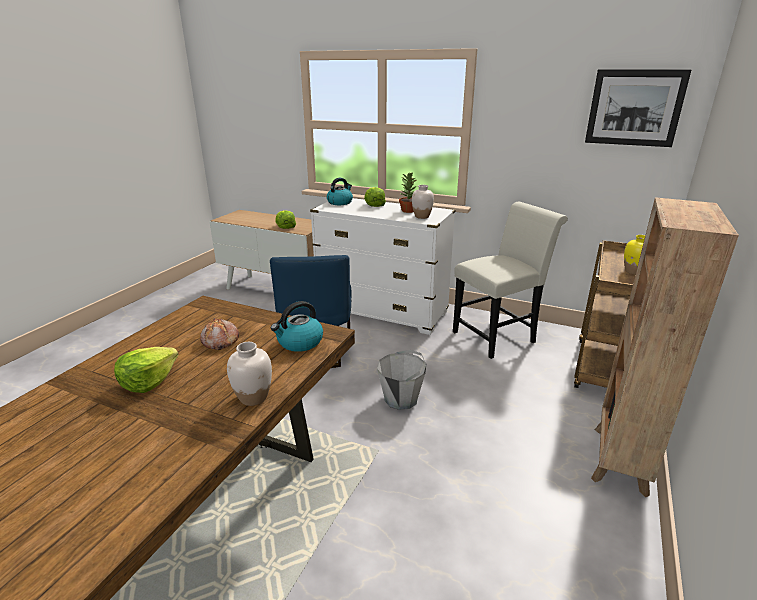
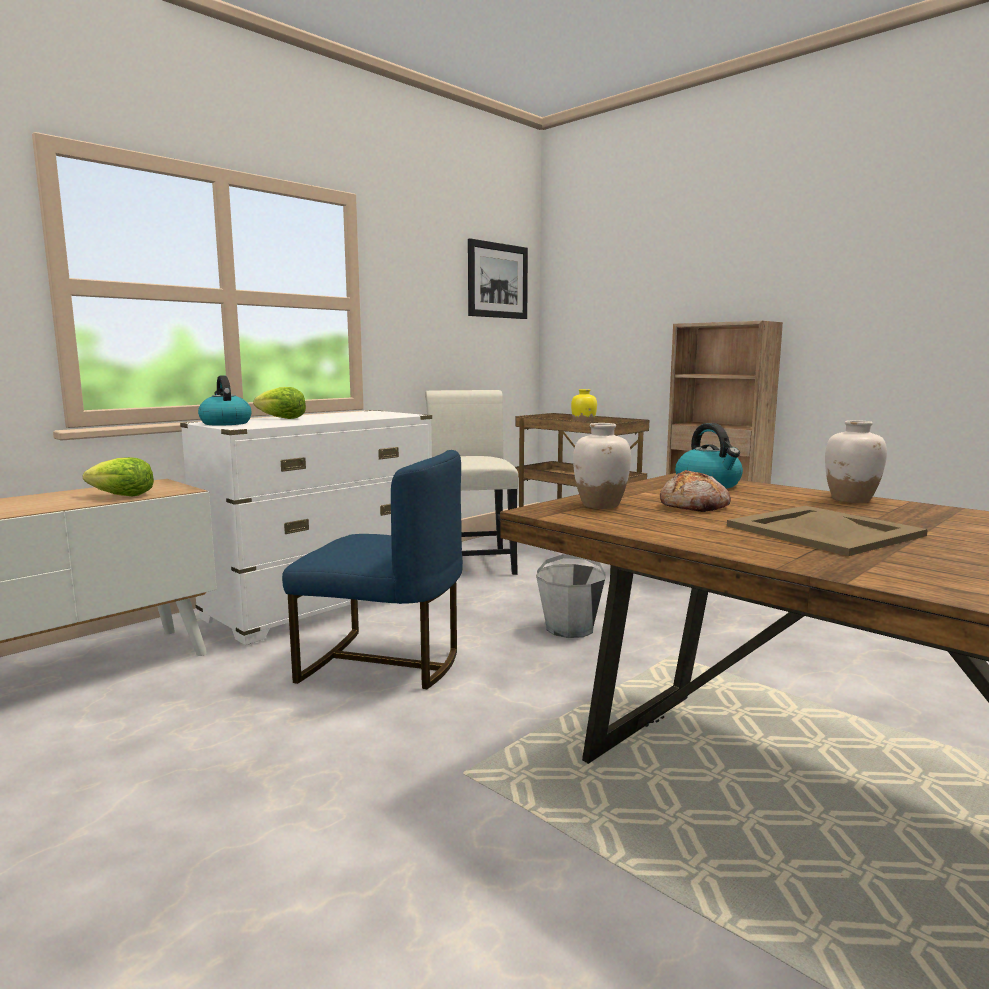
camera: 70 degrees left, 15 degrees down
lettuce [114,347,178,393] -> beige tray [727,506,928,556]
potted plant [399,172,418,213] -> none
white vase [412,185,434,219] -> white vase moved to [573,423,631,509]

